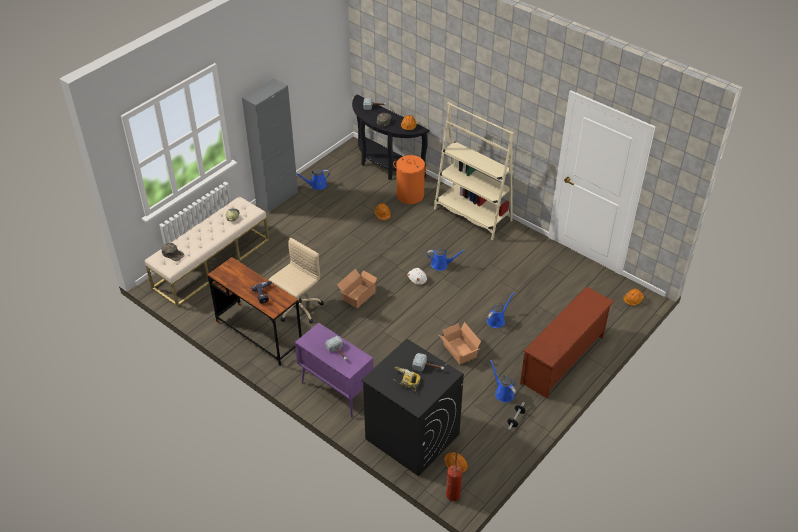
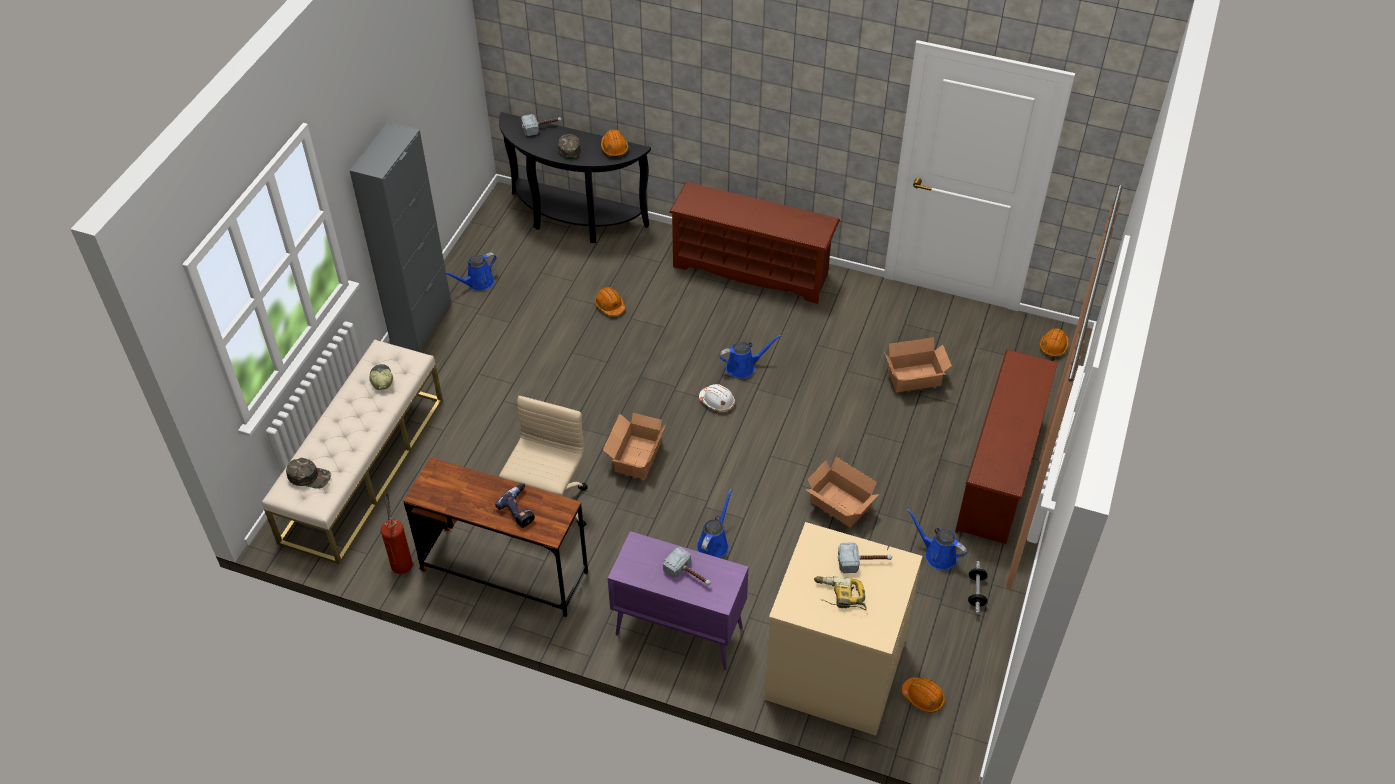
camera: 20 degrees left, 5 degrees up
black washing machine [361,339,464,477] -> beige washing machine [764,522,923,736]
orange laundry basket [393,155,428,204] -> none
beige bookcase [434,102,514,240] -> brown shoe rack [669,182,840,304]
fire extinguisher [446,447,462,501] -> fire extinguisher moved to [381,492,413,574]
blue watering can [487,292,515,328] -> blue watering can moved to [697,489,732,558]
none -> cardboard box [885,337,952,392]

